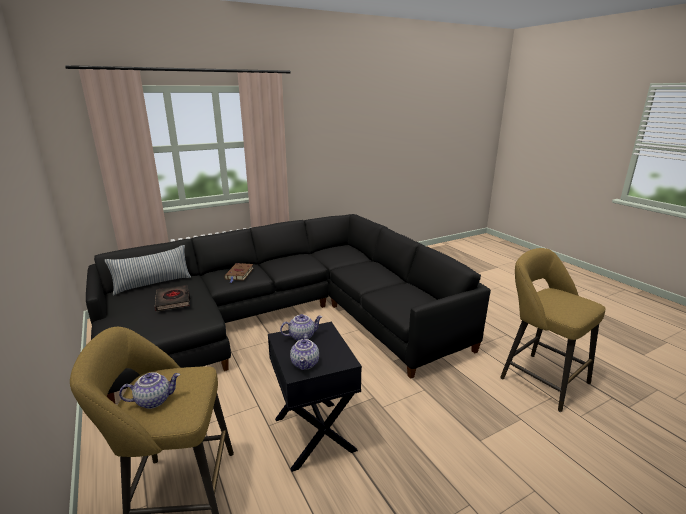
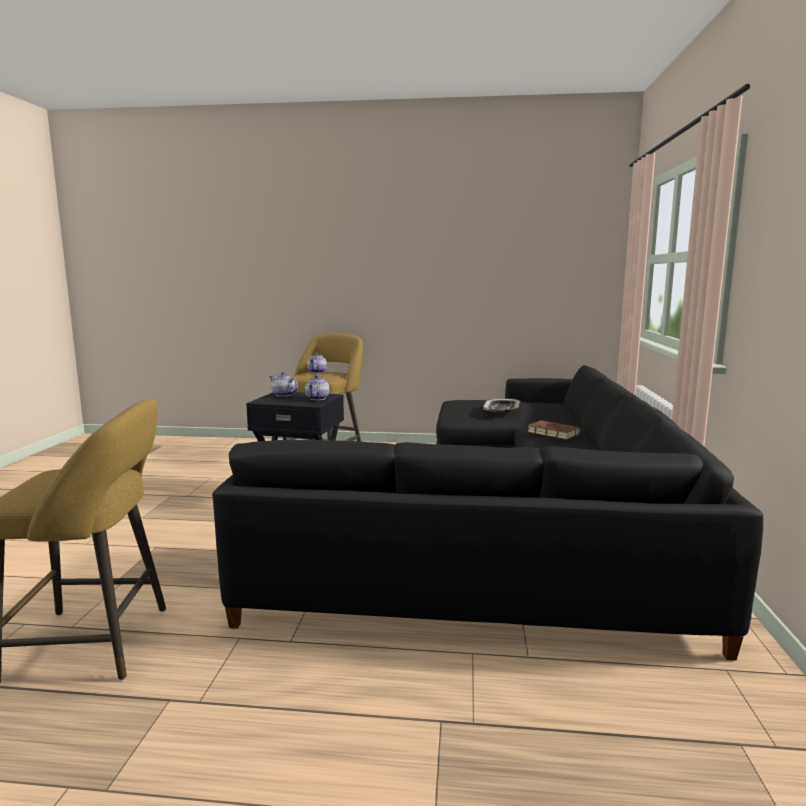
camera: 125 degrees right, 10 degrees down
pillow [105,245,191,295] -> none
black book [155,285,190,311] -> tray [483,398,520,412]

